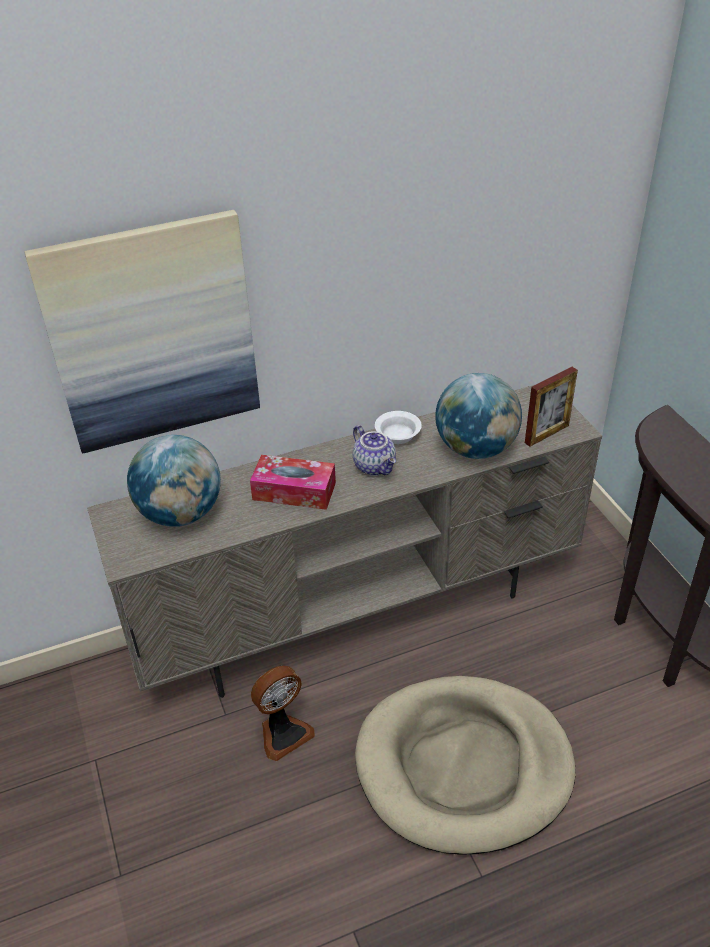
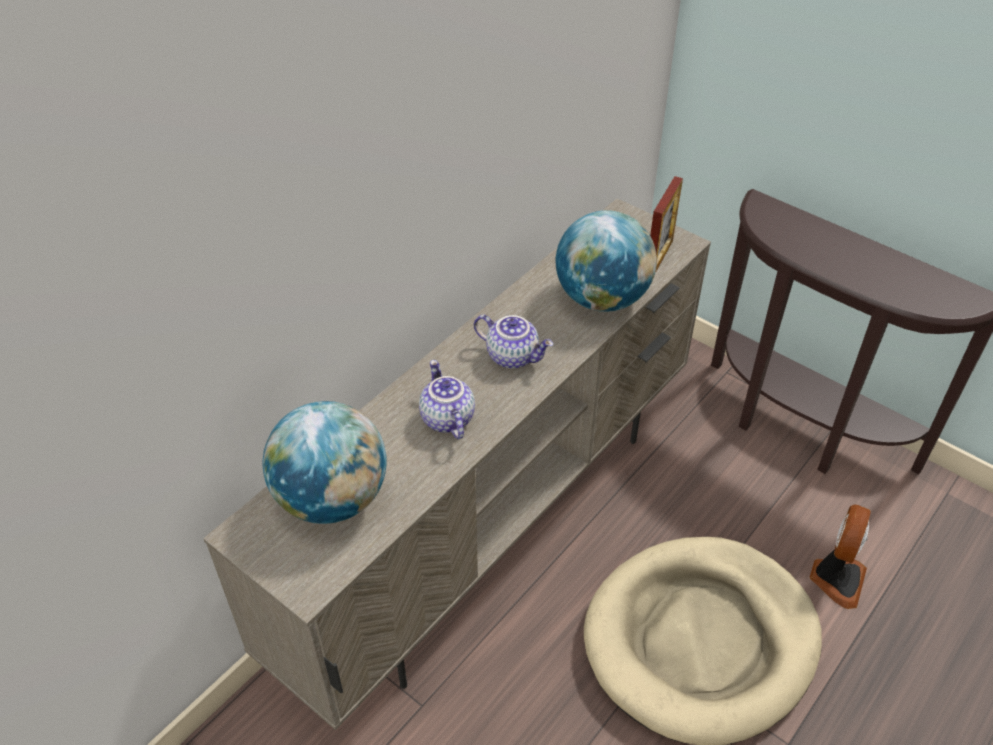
camera: 30 degrees left, 5 degrees up
picture [24,210,260,453] -> none
tissue box [250,455,336,510] -> teapot [419,360,475,440]
fan [251,666,315,761] -> fan moved to [810,505,871,609]
white bowl [375,411,422,444] -> none

